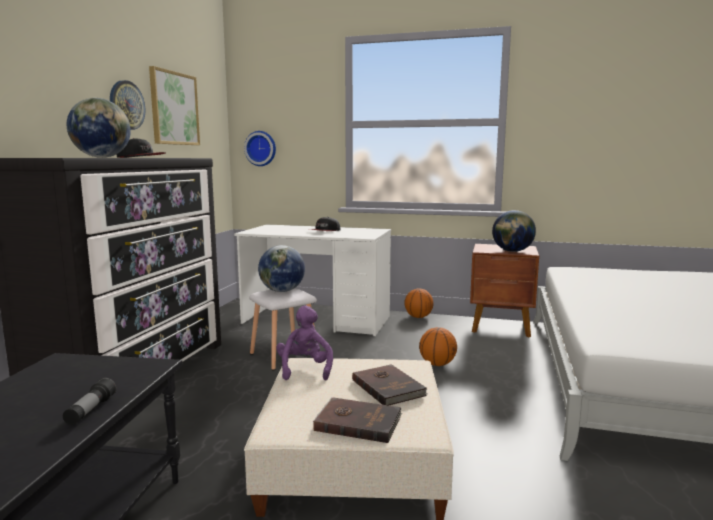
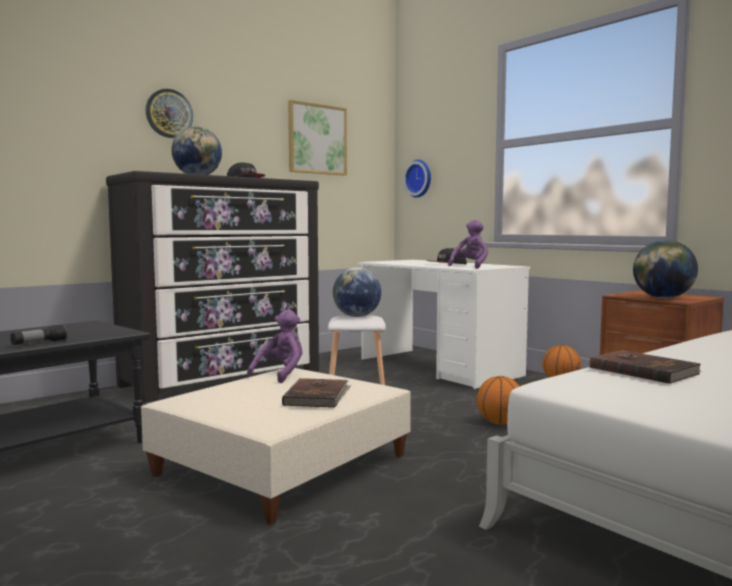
camera: 35 degrees right, 5 degrees down
wall clock [110,80,145,130] -> wall clock moved to [146,89,193,138]
brown book [313,397,402,443] -> brown book moved to [590,350,702,384]
none -> purple plush toy [448,220,488,269]

